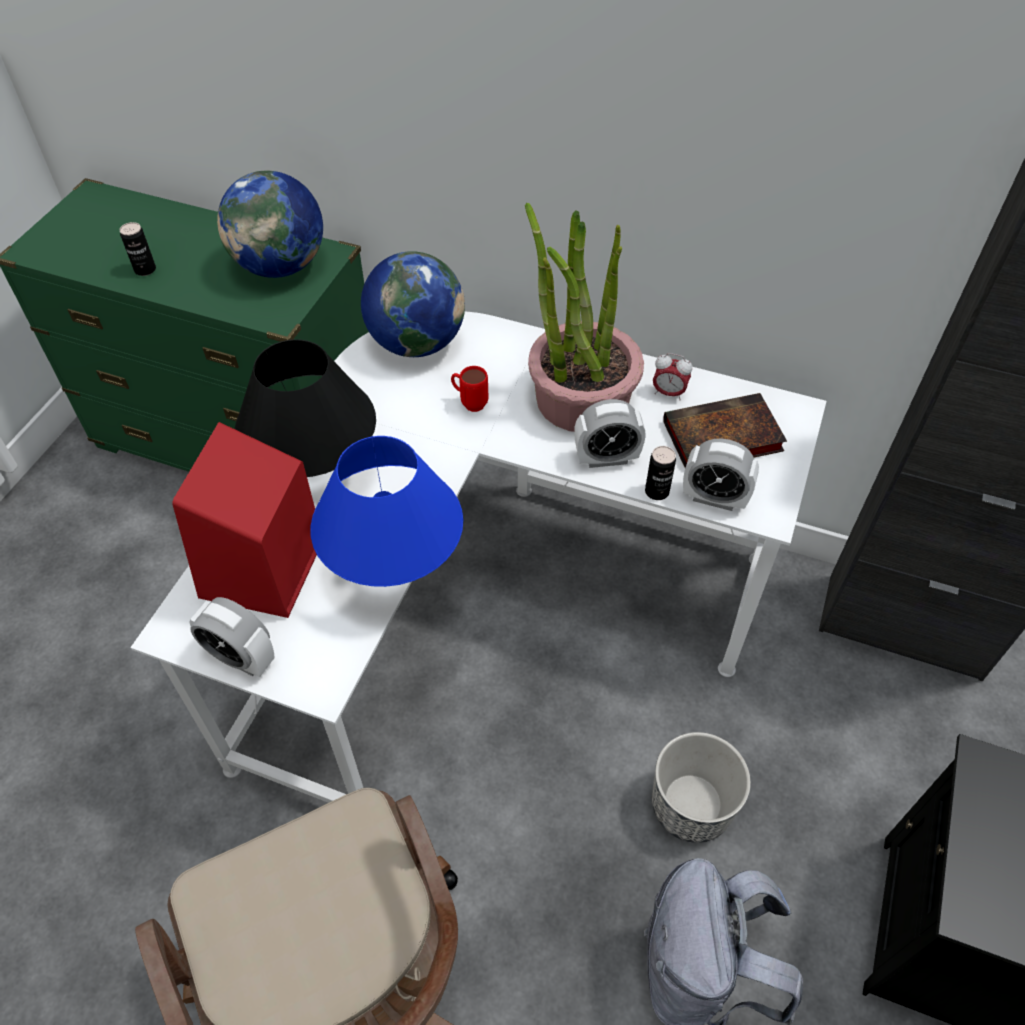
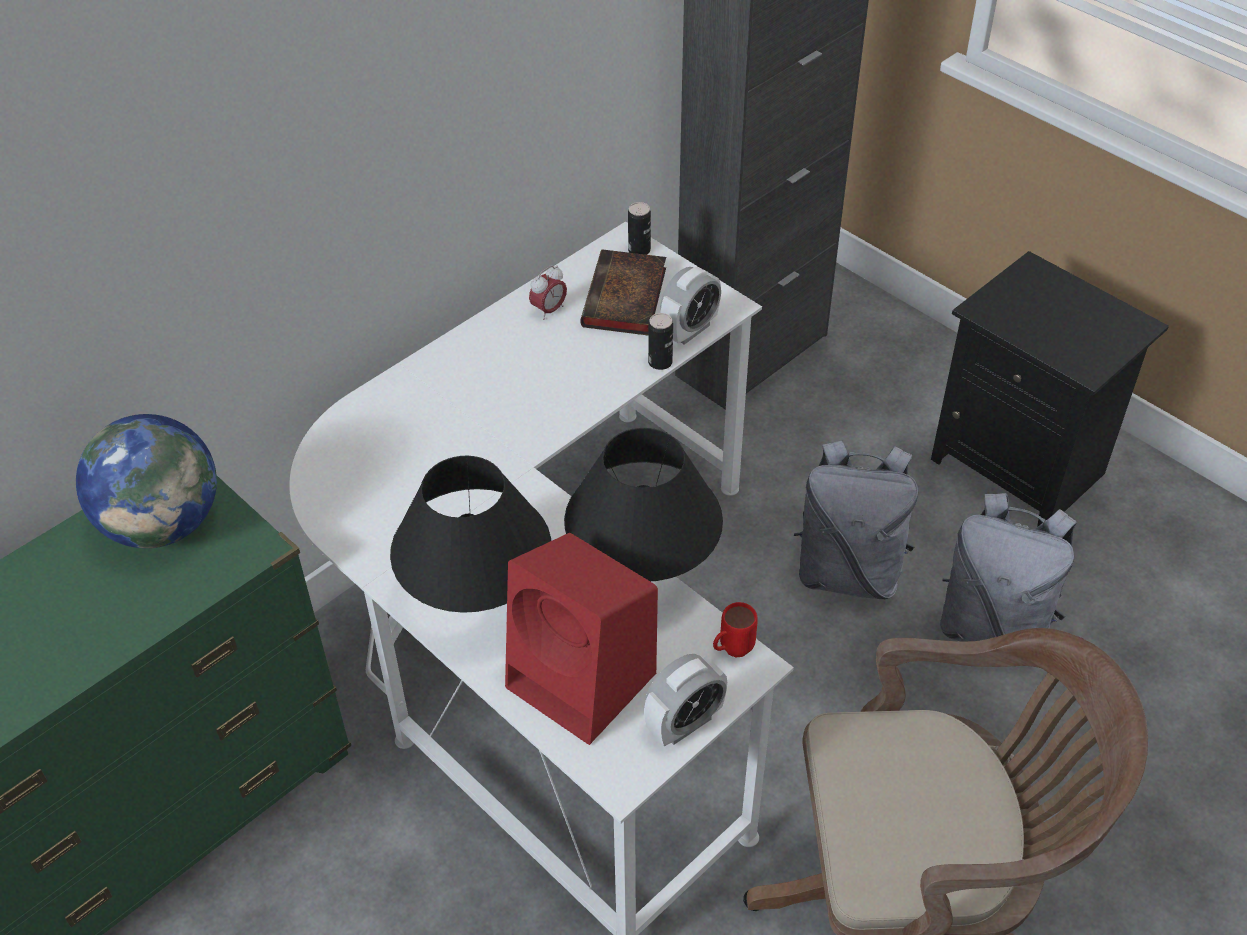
camera: 65 degrees left, 5 degrees down
can [120,222,156,276] -> can moved to [628,202,651,255]
blue table lamp [310,436,463,587] -> black table lamp [564,428,723,581]
globe [361,251,465,357] -> none
red mug [451,366,488,412] -> red mug moved to [713,602,758,657]
potted plant [525,203,644,432] -> none
alarm clock [574,399,646,468] -> none
planter [652,732,751,843] -> grey backpack [794,440,919,599]

